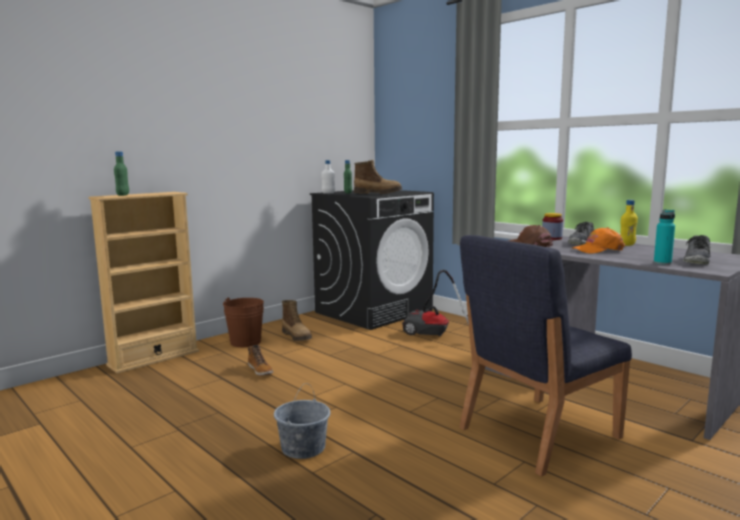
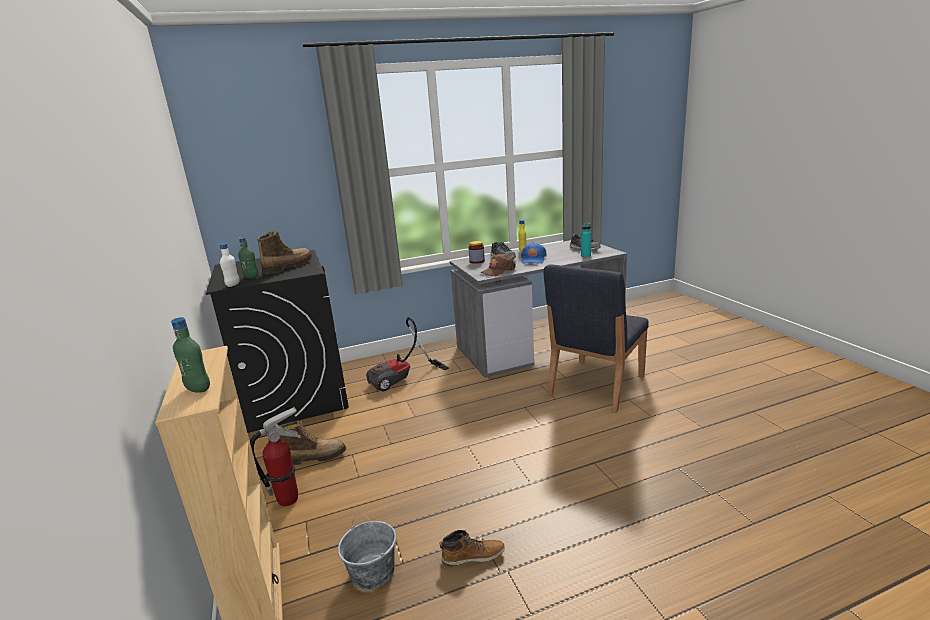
camera: 65 degrees left, 10 degrees up
brown bucket [223,297,264,347] -> fire extinguisher [250,407,301,506]
boot [248,344,273,376] -> boot moved to [439,530,505,566]
grey bucket [274,383,330,459] -> grey bucket moved to [338,514,396,590]
blue chair [459,235,632,477] -> blue chair turned 45 degrees clockwise [543,264,649,413]
orange cap [572,227,625,254] -> blue cap [521,243,547,264]

